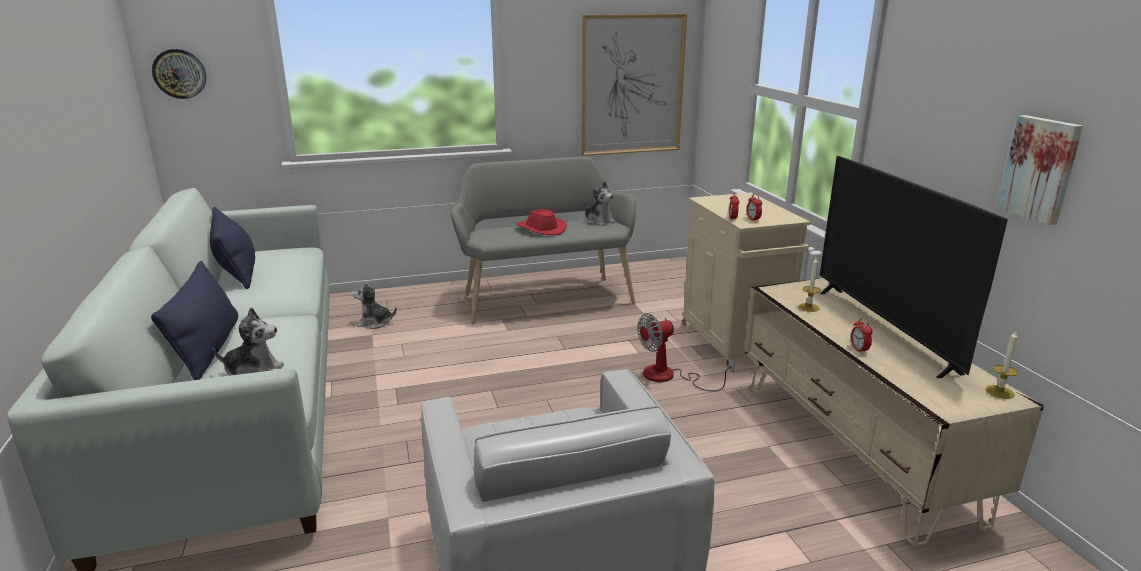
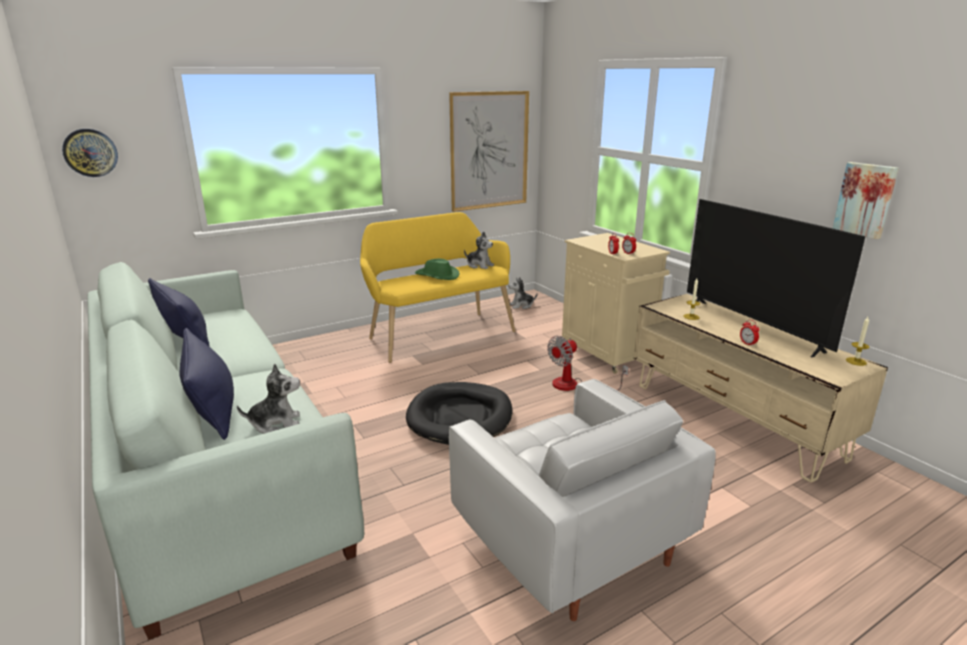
camera: 15 degrees left, 0 degrees up
plush toy [353,282,397,329] -> plush toy moved to [509,277,538,309]
grey bench [451,157,636,325] -> yellow bench [360,212,515,363]
red hat [516,209,567,235] -> green hat [415,259,460,280]
none -> black dog bed [406,382,512,445]

